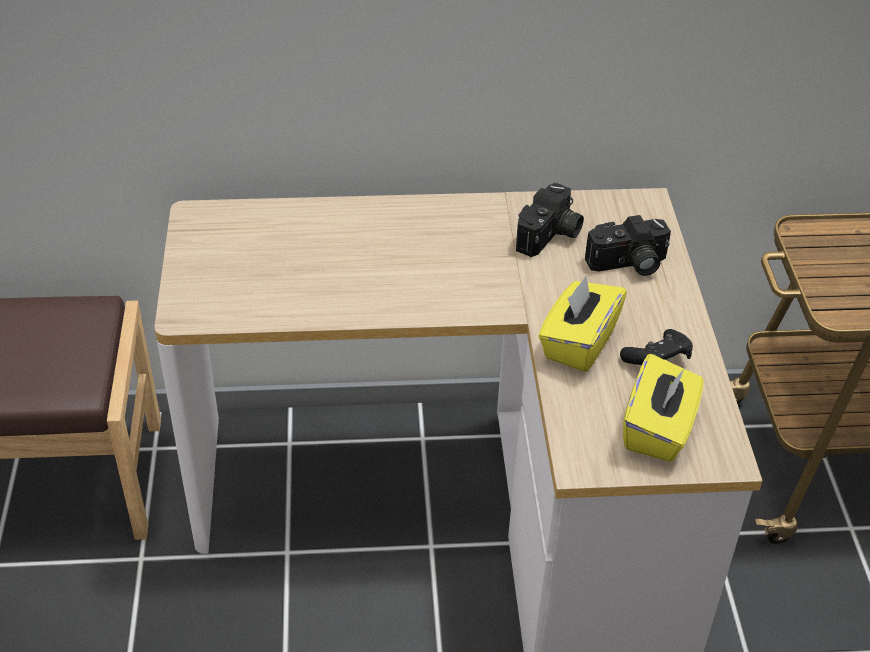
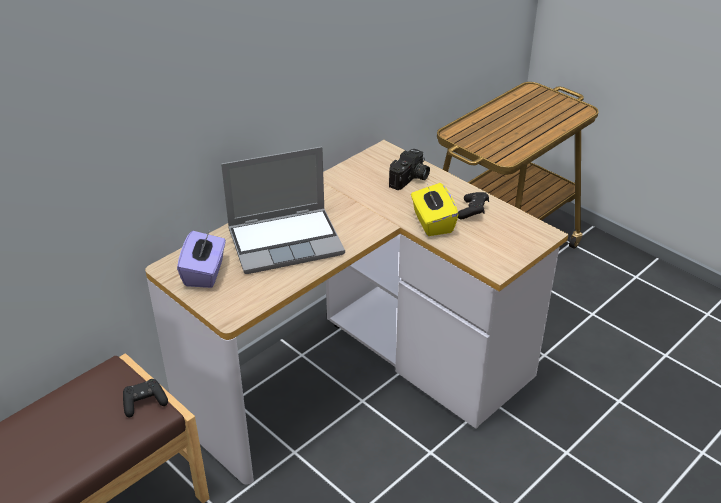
camera: 40 degrees left, 5 degrees down
camera [516,183,584,257] -> none
yellow tissue box [623,354,704,462] -> none
none -> black game controller [123,379,168,418]
none -> purple tissue box [177,231,226,288]
none -> laptop [221,147,345,274]

